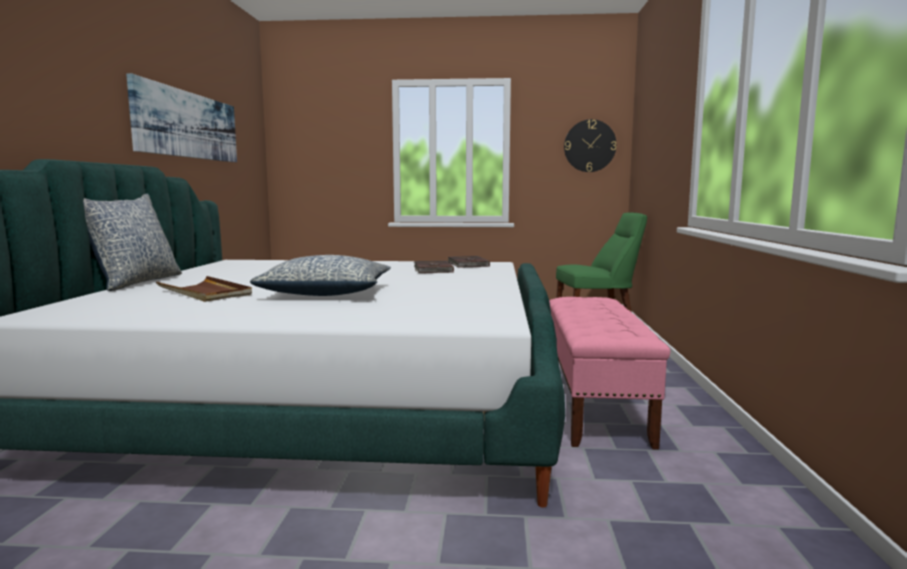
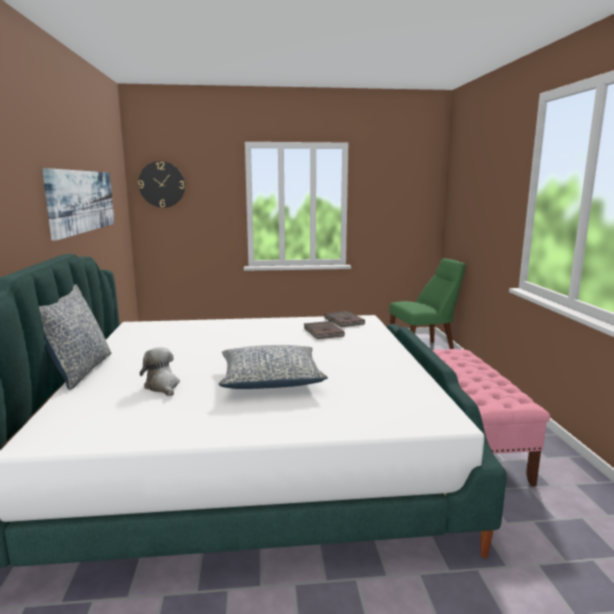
camera: 10 degrees left, 5 degrees up
brown tray [156,276,252,302] -> plush toy [140,347,180,396]
wall clock [564,119,617,172] -> wall clock moved to [138,161,185,208]

